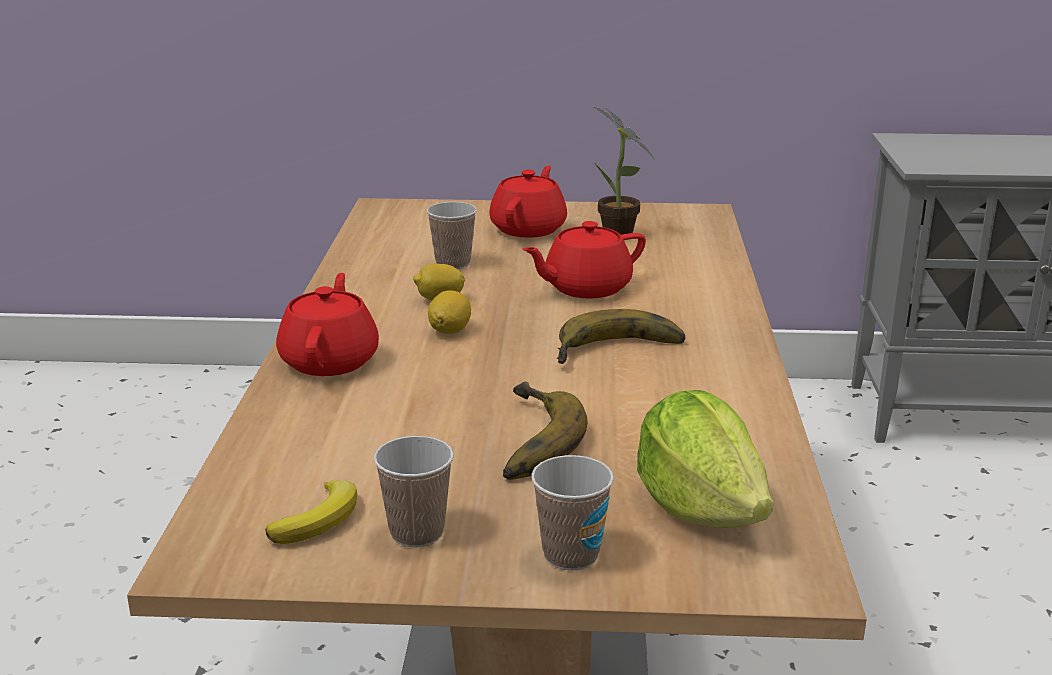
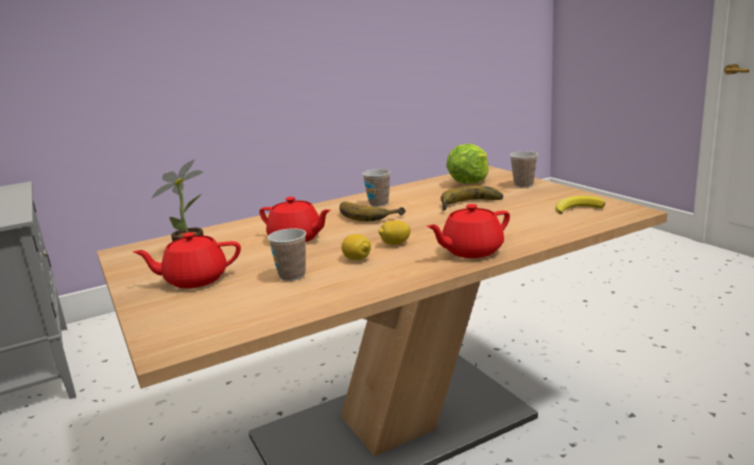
camera: 120 degrees left, 5 degrees down
cup [374,436,454,547] -> cup moved to [362,169,391,207]

